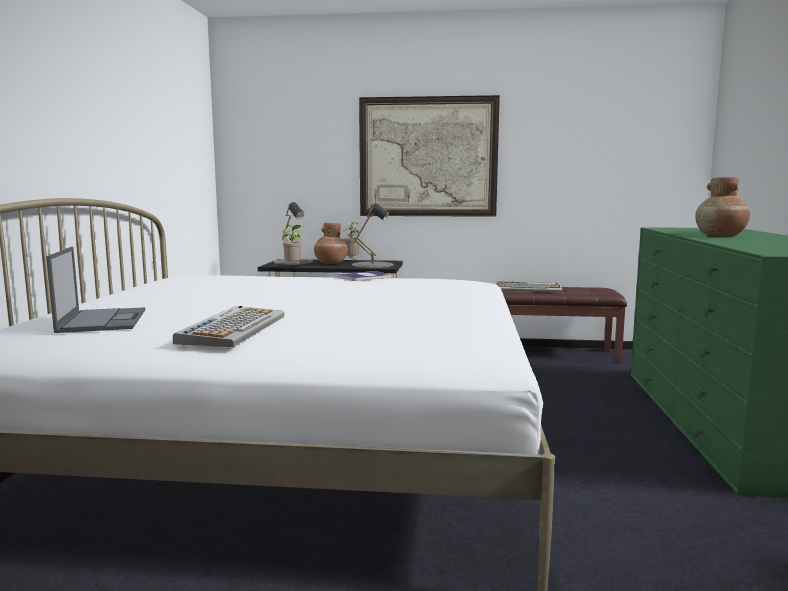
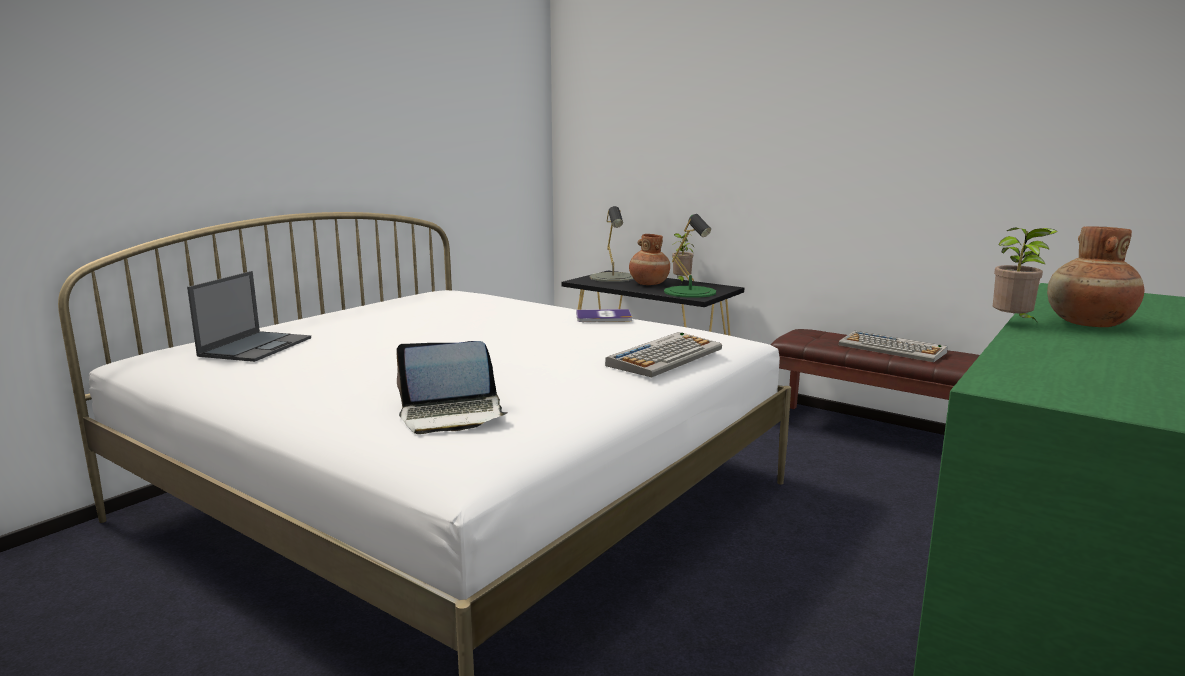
camera: 30 degrees right, 5 degrees up
keyboard [173,306,284,347] -> keyboard moved to [605,332,722,377]
potted plant [283,225,304,266] -> potted plant moved to [993,227,1058,324]
grey table lamp [352,203,393,268] -> green table lamp [664,214,716,298]
picture [359,95,500,217] -> none
none -> laptop [397,341,508,434]

